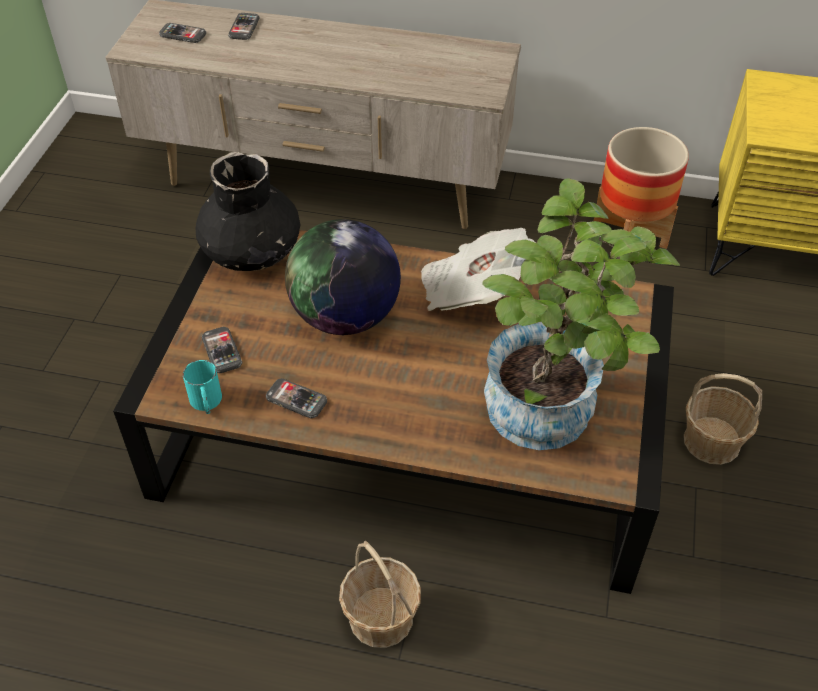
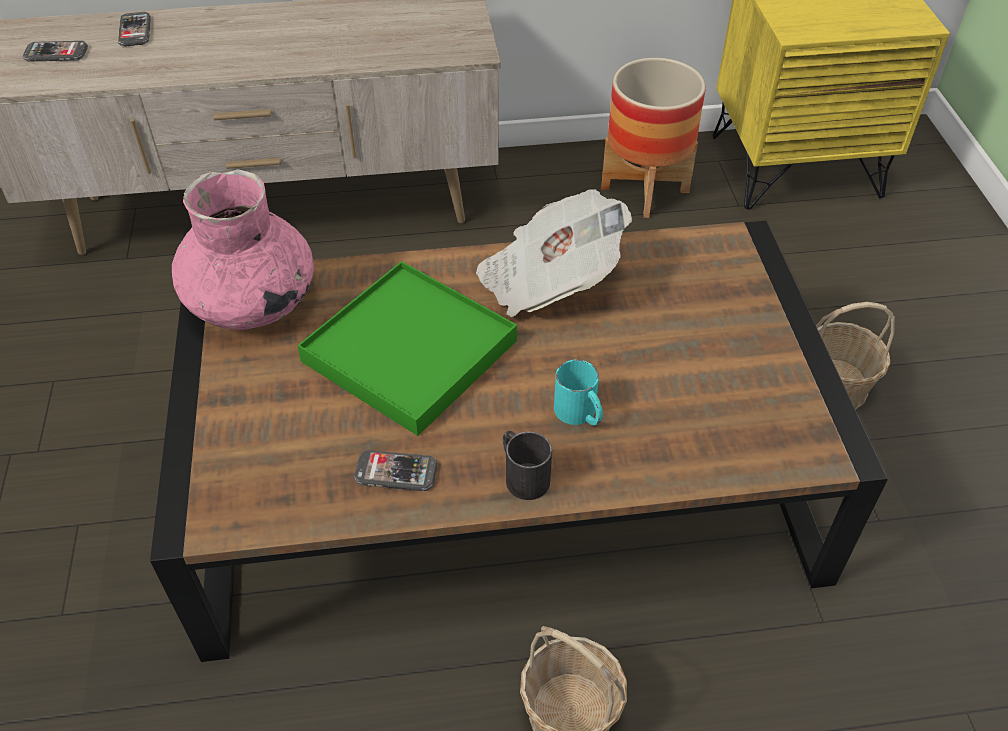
camera: 20 degrees left, 0 degrees up
turquoise mug [183,360,222,414] -> turquoise mug moved to [554,360,603,425]
black vase [196,152,300,271] -> pink vase [172,169,314,330]
phone [202,327,242,373] -> none
globe [285,219,401,335] -> green tray [297,261,517,436]
potted plant [482,178,680,450] -> none
none -> black mug [503,431,552,500]

